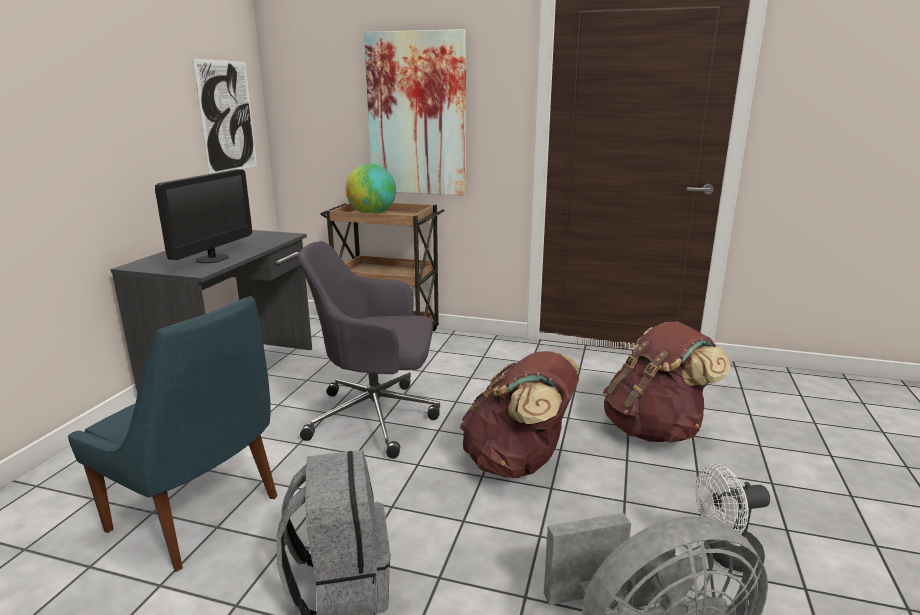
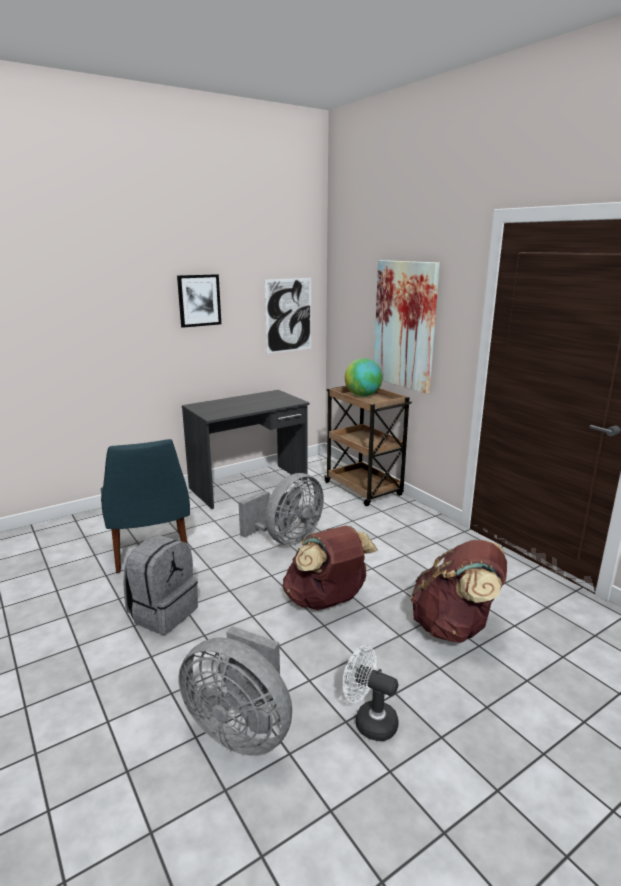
camera: 40 degrees right, 0 degrees up
monitor [155,169,252,263] -> none
grey office chair [298,241,440,459] -> grey fan [238,473,324,545]
none -> picture [177,274,221,328]

